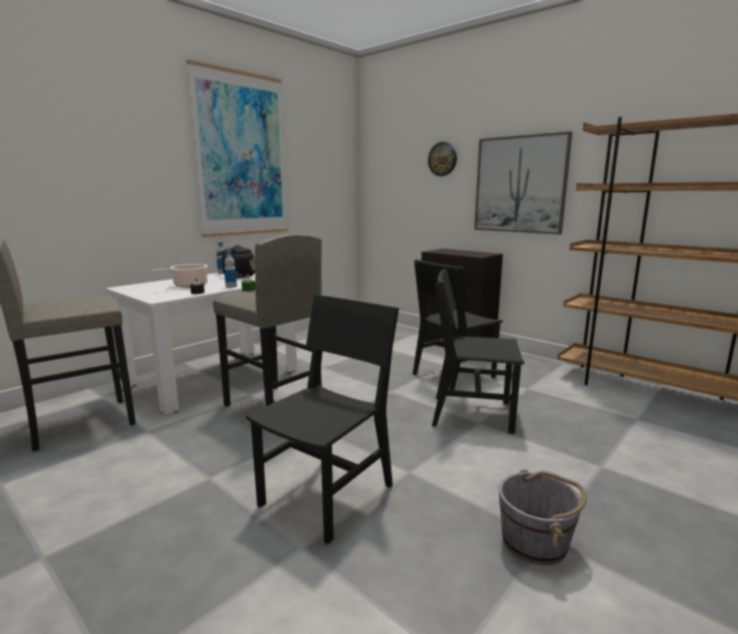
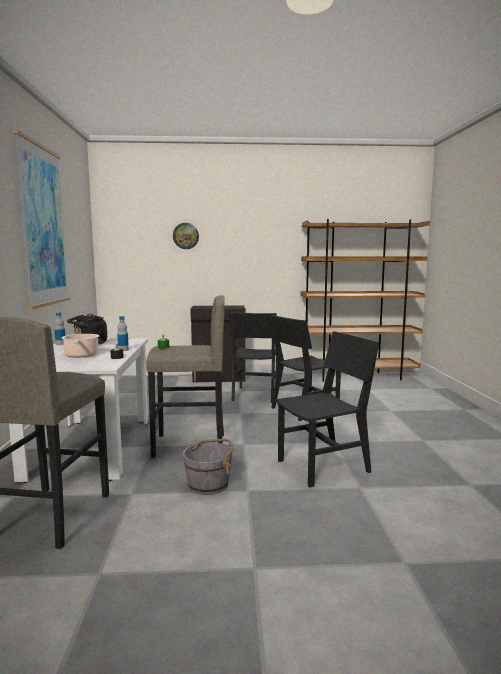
camera: 45 degrees left, 5 degrees down
black chair [246,295,399,544] -> black chair turned 75 degrees clockwise [276,331,379,488]
picture [474,131,572,235] -> none
grey bucket [499,469,587,565] -> grey bucket moved to [183,439,234,495]

